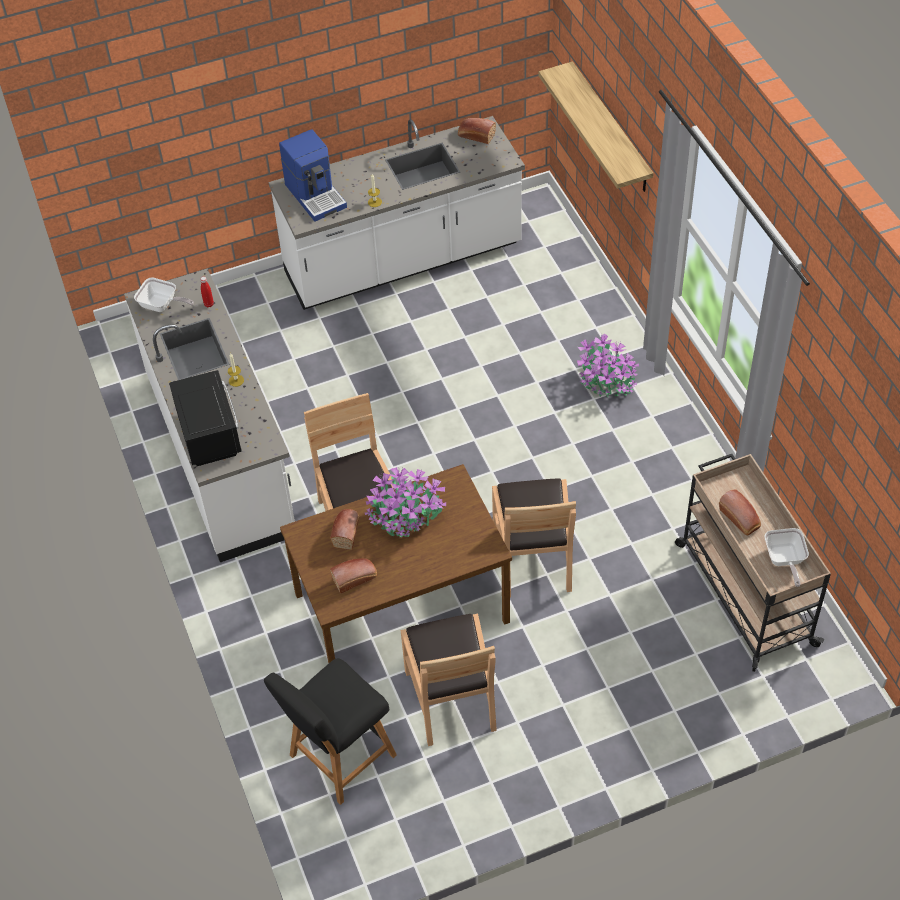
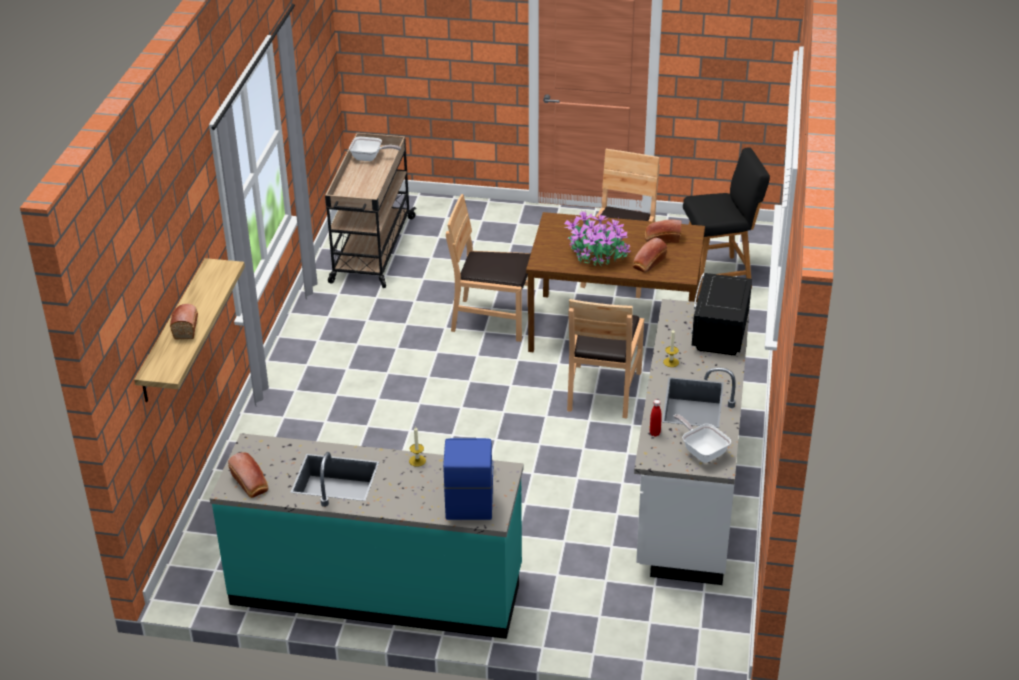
camera: 150 degrees left, 15 degrees down
white counter [269,116,525,310] -> turquoise counter [209,433,524,639]
brown chair [492,478,576,598] -> brown chair turned 105 degrees counterclockwise [446,194,531,342]
potted plant [577,334,639,397] -> none
bread [719,489,761,535] -> bread moved to [170,304,198,339]
frying pan [765,528,809,587] -> frying pan turned 75 degrees clockwise [349,137,401,161]

